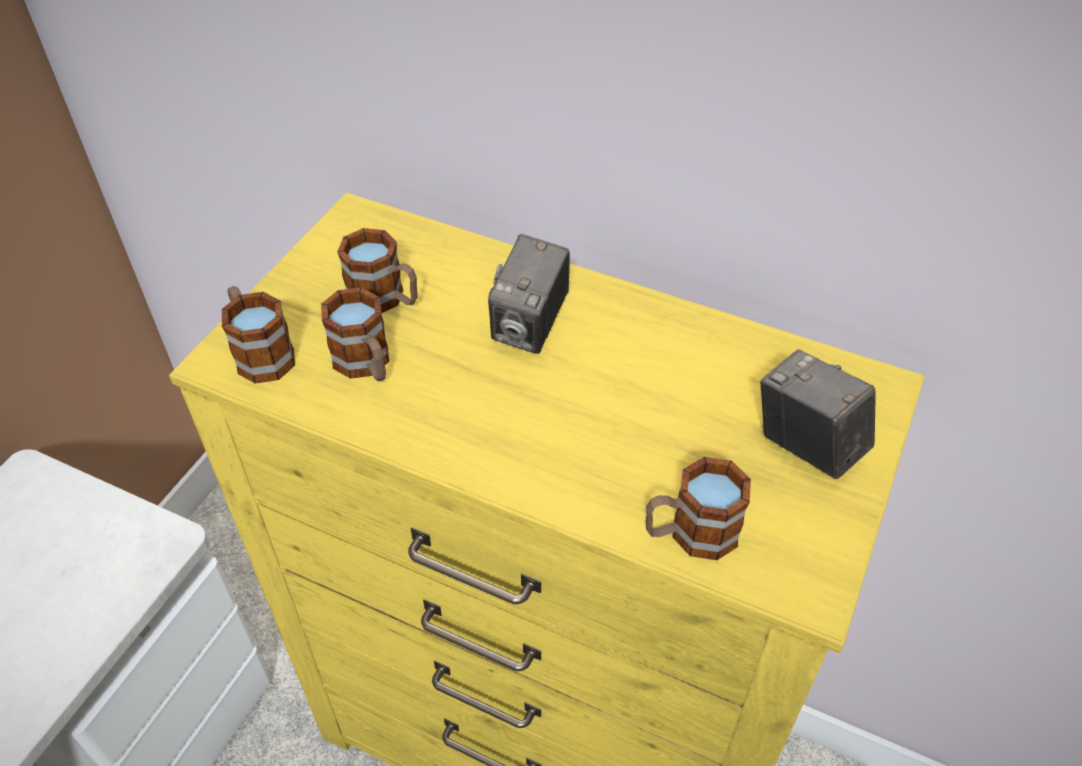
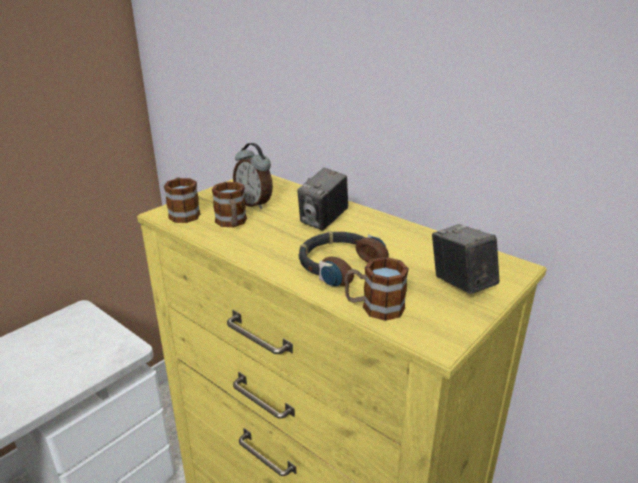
camera: 15 degrees right, 20 degrees down
mug [337,228,418,313] -> alarm clock [233,143,273,209]
none -> headphones [299,231,389,287]

